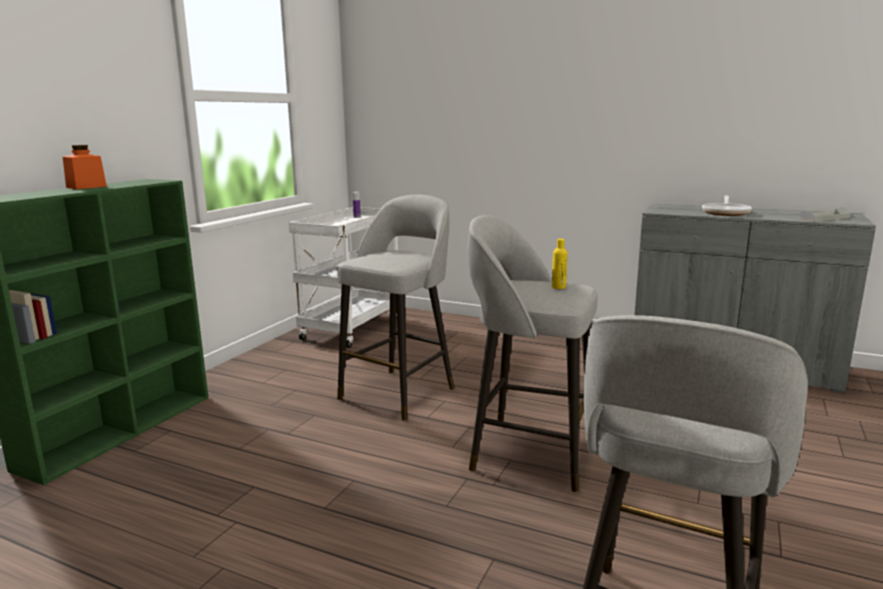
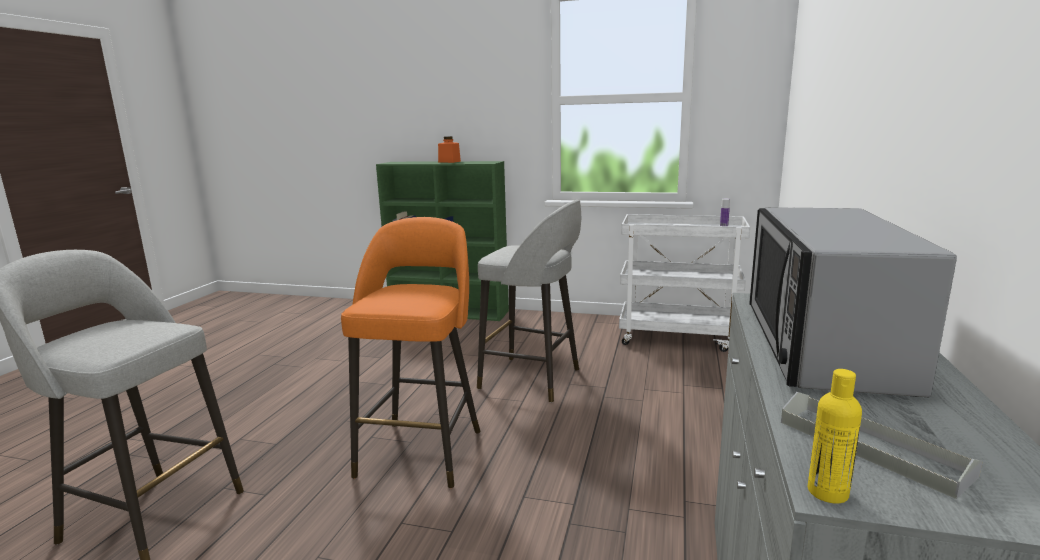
camera: 80 degrees right, 0 degrees up
grey stool [467,215,598,492] -> orange stool [341,217,480,488]
yellow bottle [552,239,568,289] -> yellow bottle moved to [807,369,862,504]
frying pan [702,195,752,216] -> microwave [749,207,957,397]

